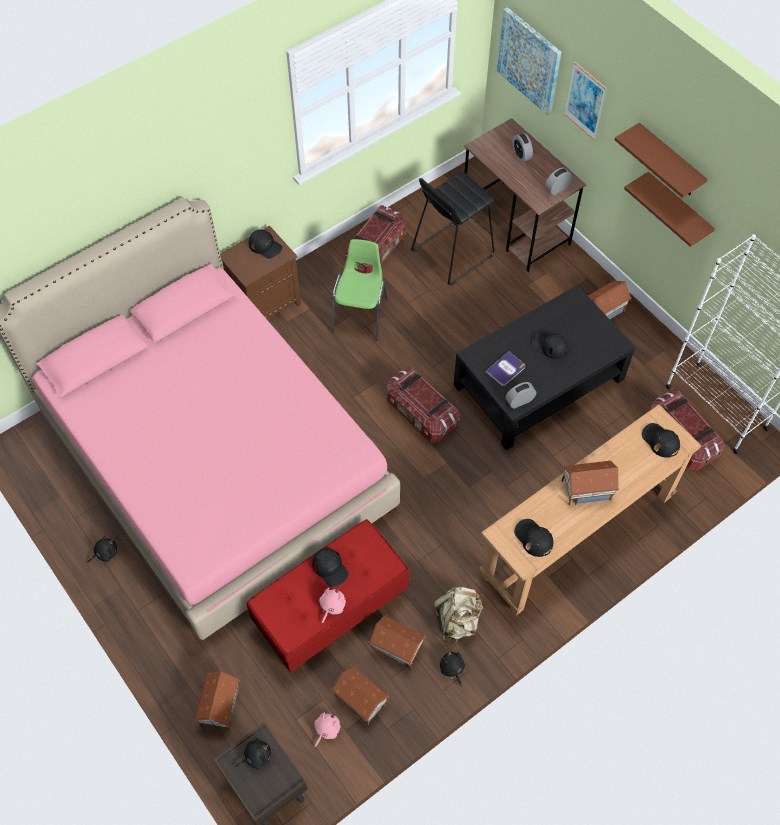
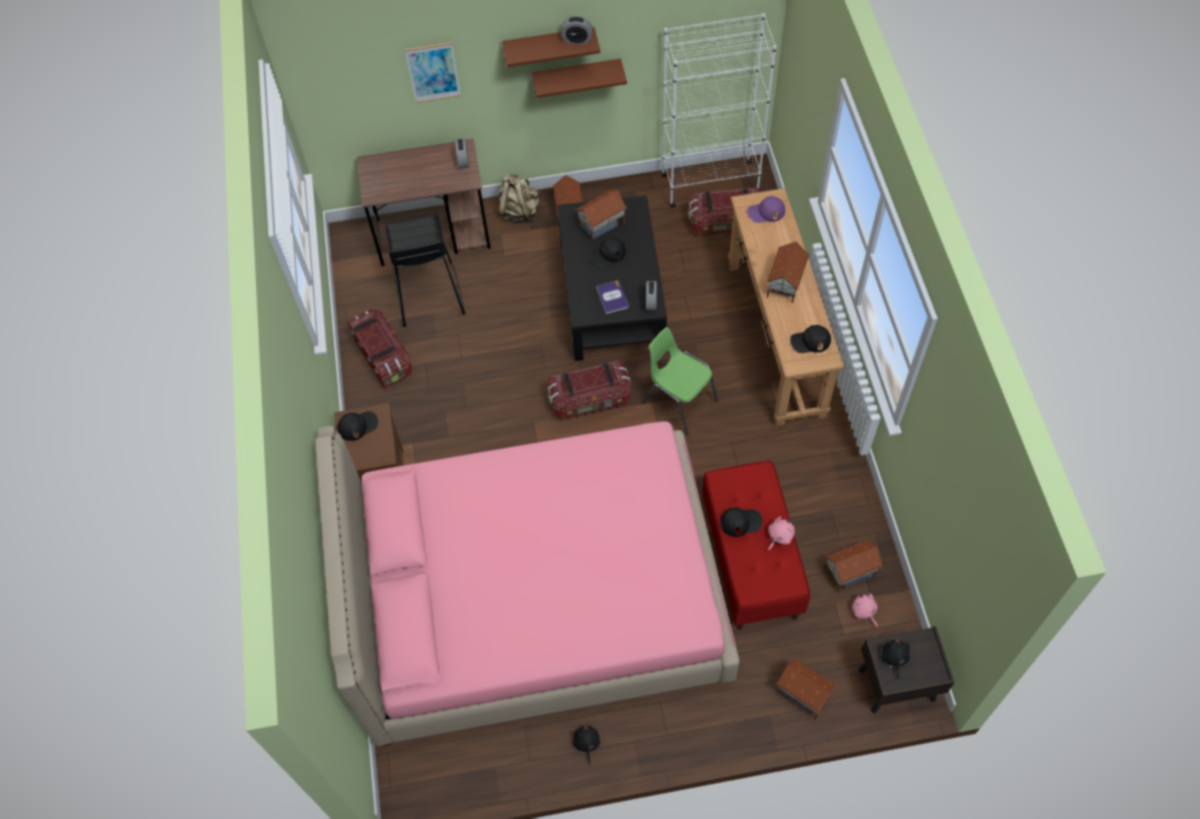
camera: 60 degrees left, 0 degrees up
pink plush toy [319,588,346,624] -> pink plush toy turned 75 degrees clockwise [768,517,795,551]
green chair [332,239,387,341] -> green chair moved to [642,327,718,436]
toy house [369,615,426,670] -> toy house moved to [575,190,627,240]
beige backpack [434,587,483,644] -> beige backpack moved to [498,173,539,222]
black plush toy [440,651,465,686] -> none
picture [497,7,561,115] -> none
alarm clock [512,133,533,162] -> alarm clock moved to [561,16,592,44]
black cap [642,423,680,458] -> purple cap [747,196,785,223]

